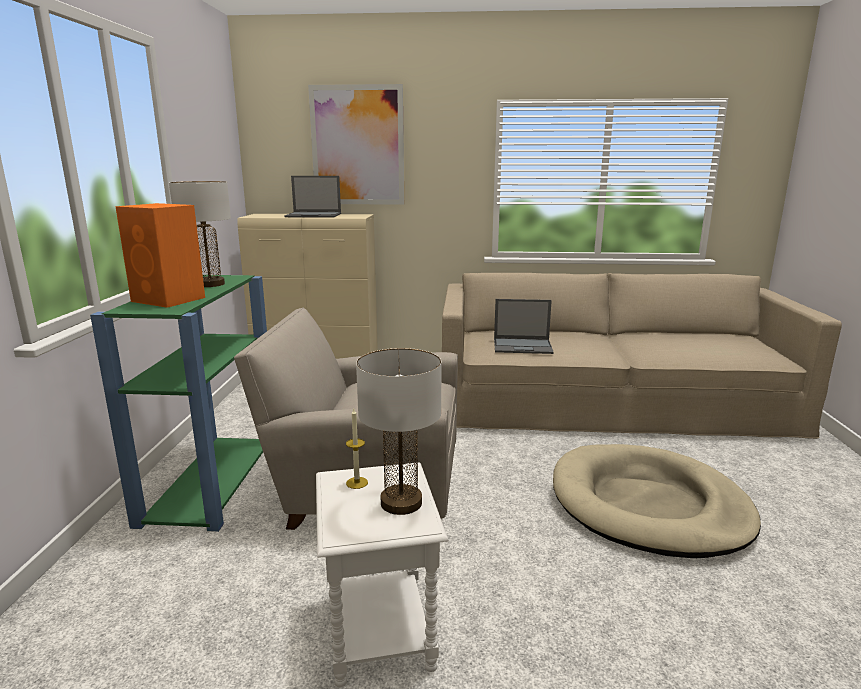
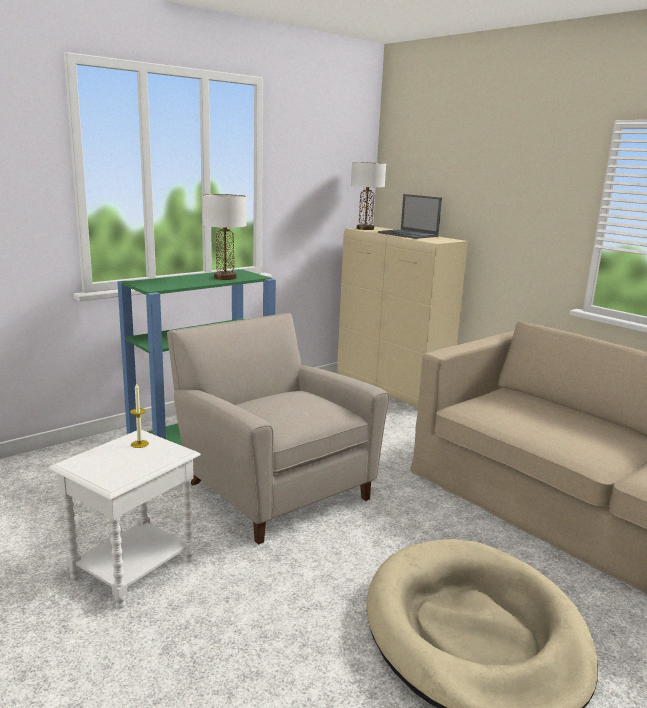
camera: 45 degrees right, 0 degrees up
orange speaker [115,203,205,308] -> none
picture [308,84,404,205] -> none
table lamp [356,348,442,515] -> table lamp moved to [351,162,386,230]
laptop [494,299,554,354] -> none

